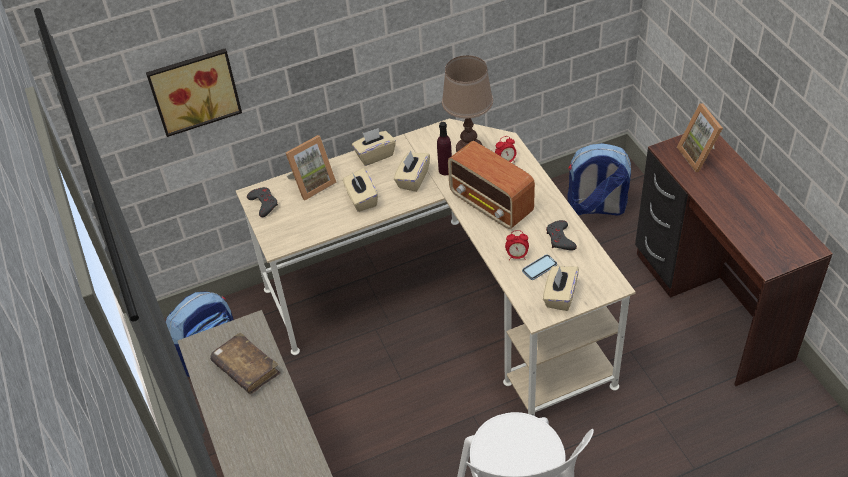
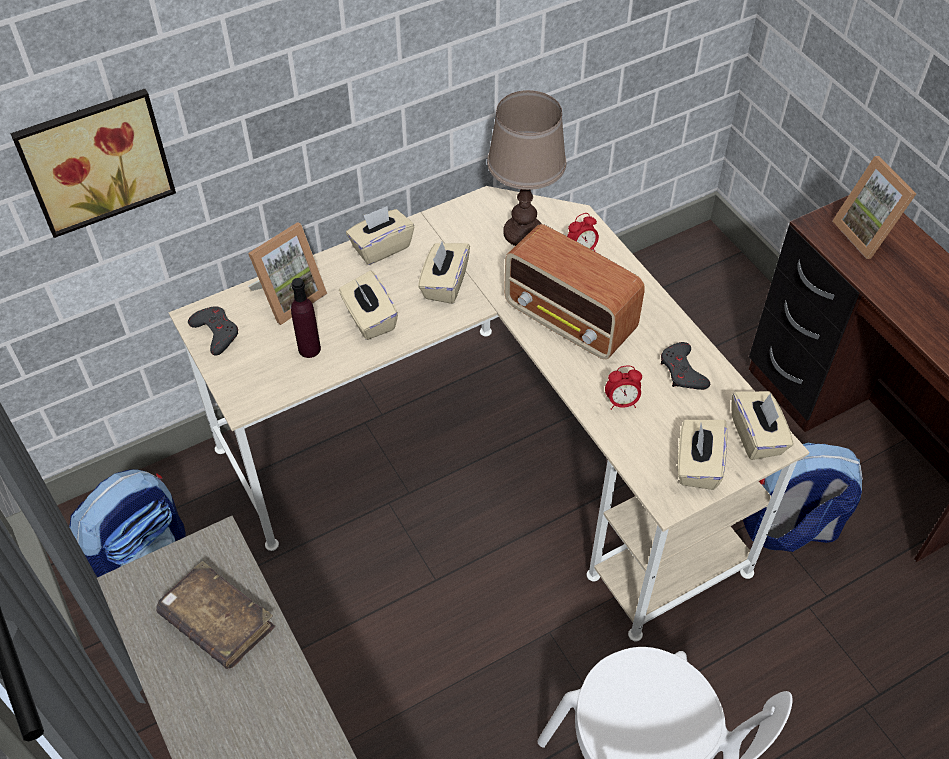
camera: 10 degrees left, 5 degrees up
purple bottle [437,122,452,175] -> purple bottle moved to [291,278,321,358]
phone [522,255,557,280] -> none
backpack [567,143,631,216] -> backpack moved to [743,443,863,552]
none -> beige tissue box [731,391,794,460]

